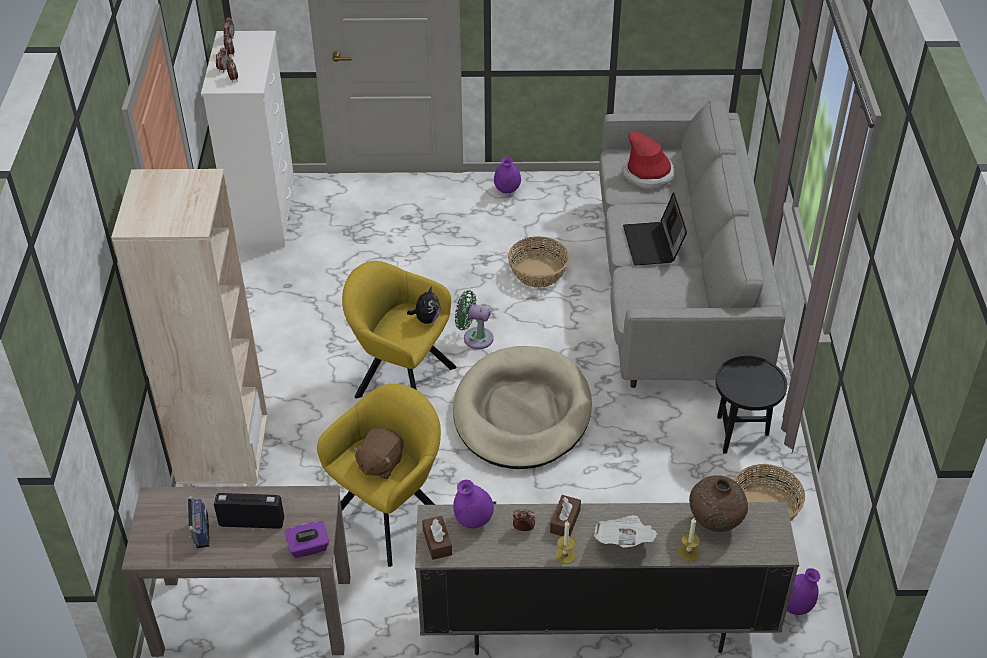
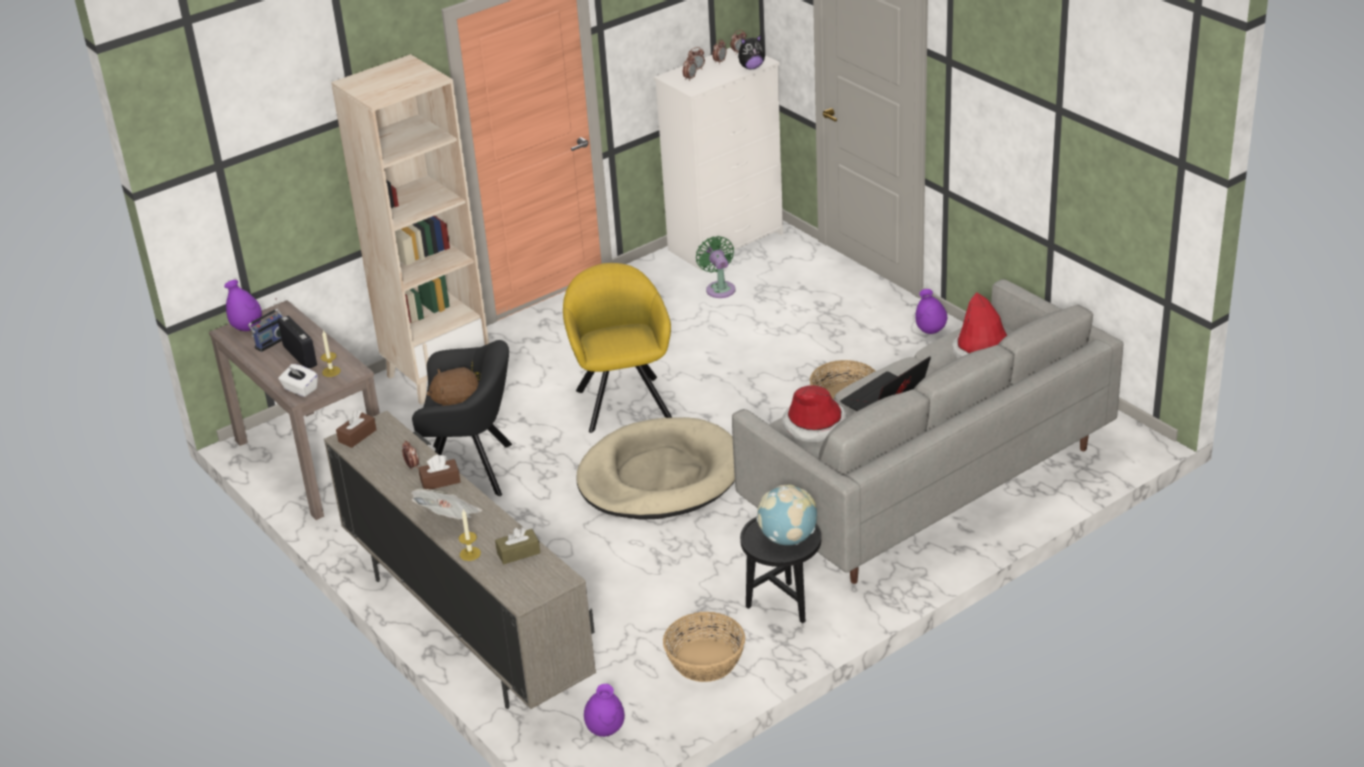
camera: 55 degrees right, 10 degrees down
purple tissue box [285,521,329,558] -> white tissue box [278,364,318,397]
yellow armchair [317,384,441,567] -> black armchair [412,340,512,496]
plush toy [407,286,440,324] -> plush toy moved to [738,35,765,69]
purple vase [453,480,494,528] -> purple vase moved to [224,280,262,331]
green fan [455,290,494,349] -> green fan moved to [696,236,736,298]
candle [555,520,576,564] -> candle moved to [321,330,341,377]
brown vase [689,475,748,532] -> brown tissue box [495,527,540,564]
none -> globe [756,485,817,545]
none -> hat [782,385,847,442]

